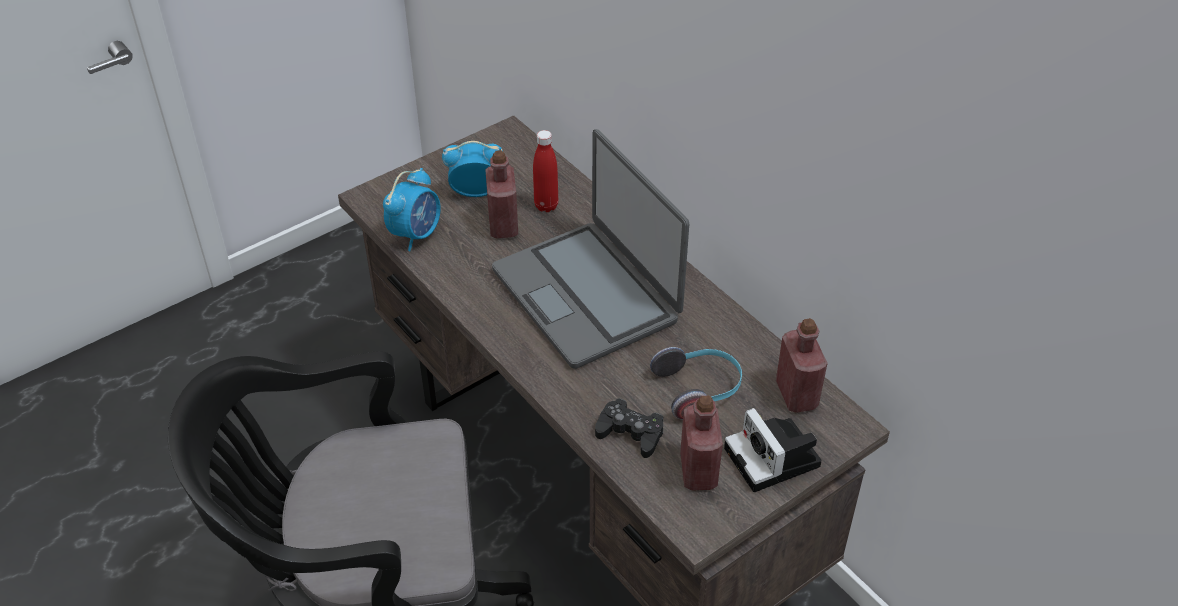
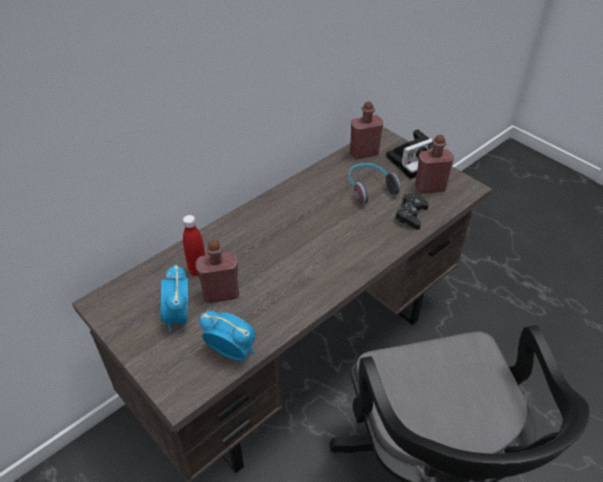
camera: 95 degrees left, 0 degrees up
laptop [492,129,689,369] -> none

